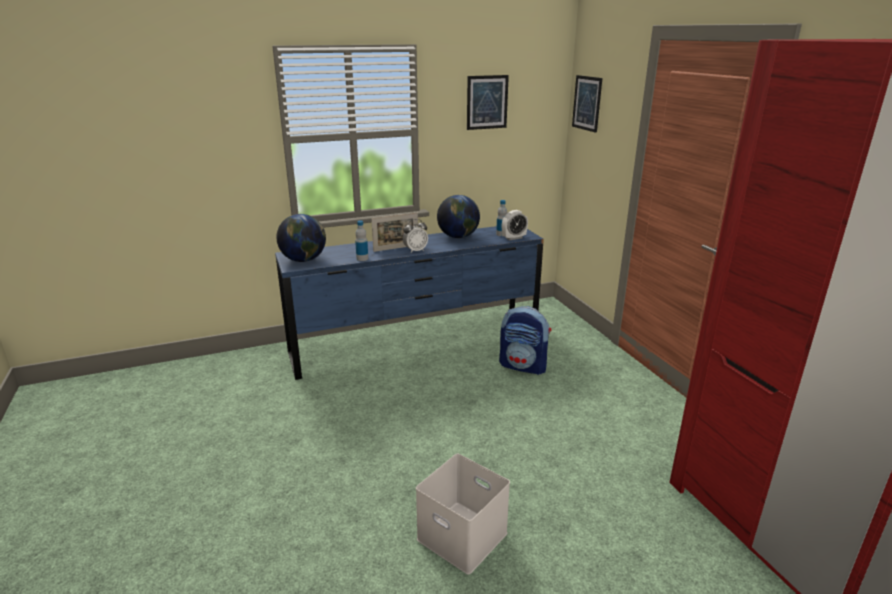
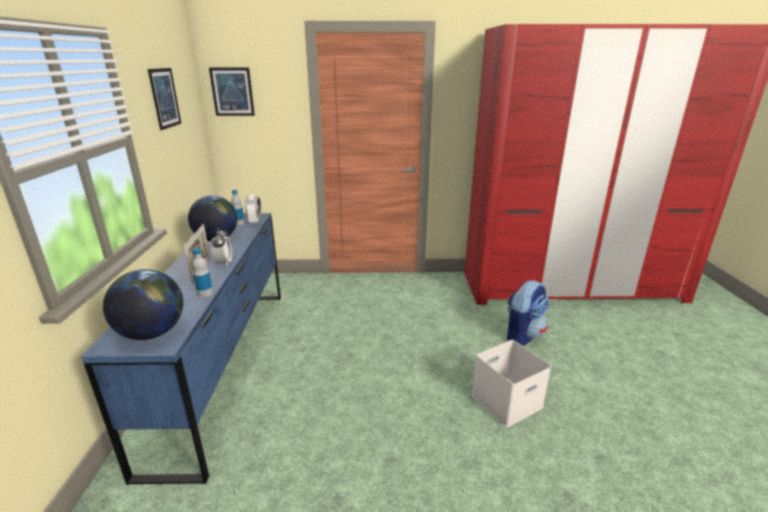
camera: 70 degrees left, 0 degrees up
backpack [499,306,551,375] -> backpack moved to [507,280,549,346]

